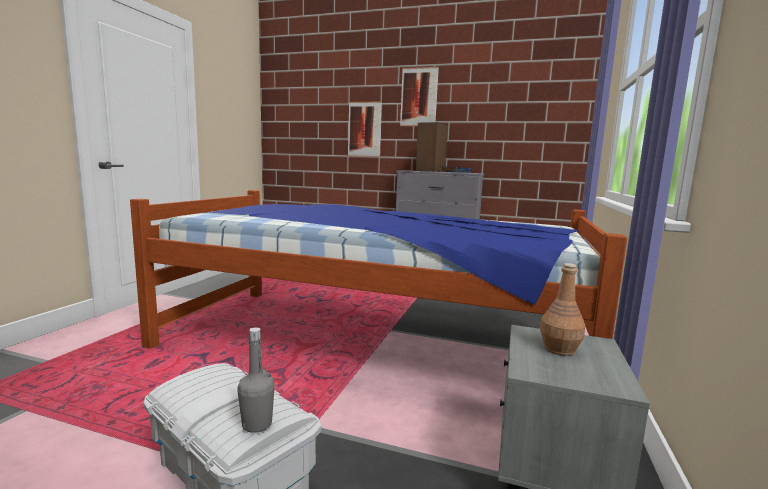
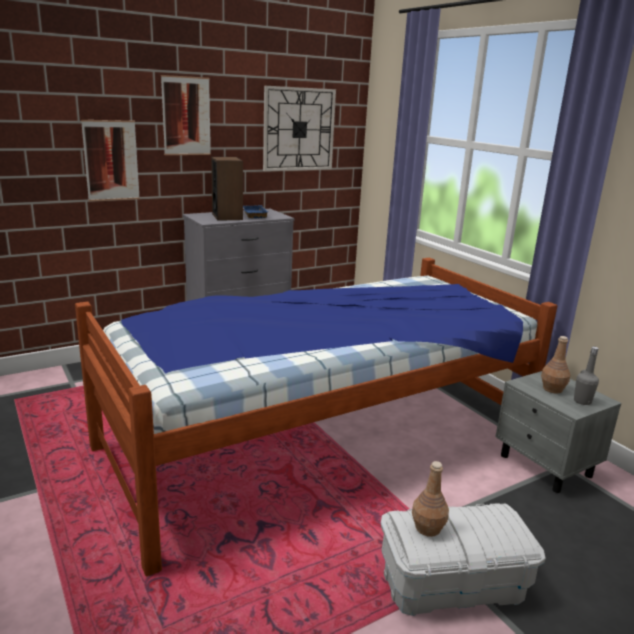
camera: 50 degrees left, 10 degrees up
grey bottle [237,327,275,433] -> grey bottle moved to [574,347,599,405]
none -> wall clock [263,86,336,171]
none -> brown bottle [412,461,449,537]

